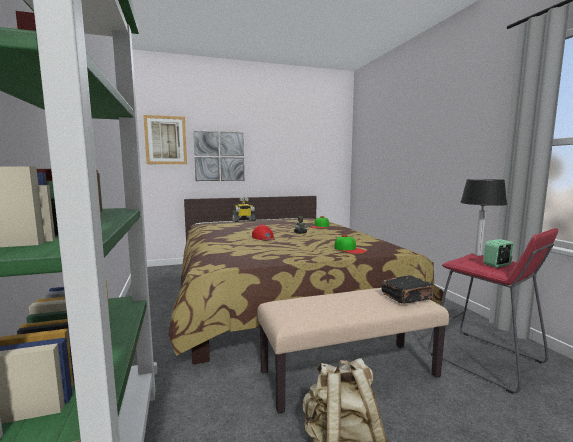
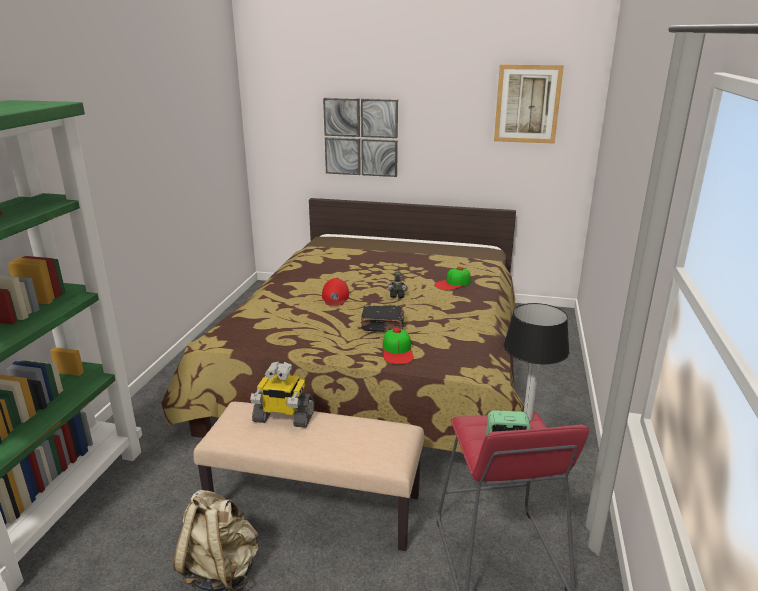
camera: 30 degrees right, 15 degrees up
picture [143,115,187,164] -> picture moved to [494,65,564,144]
toy robot [232,197,256,222] -> toy robot moved to [250,361,315,428]
black book [382,275,434,304] -> black book moved to [361,305,404,332]

